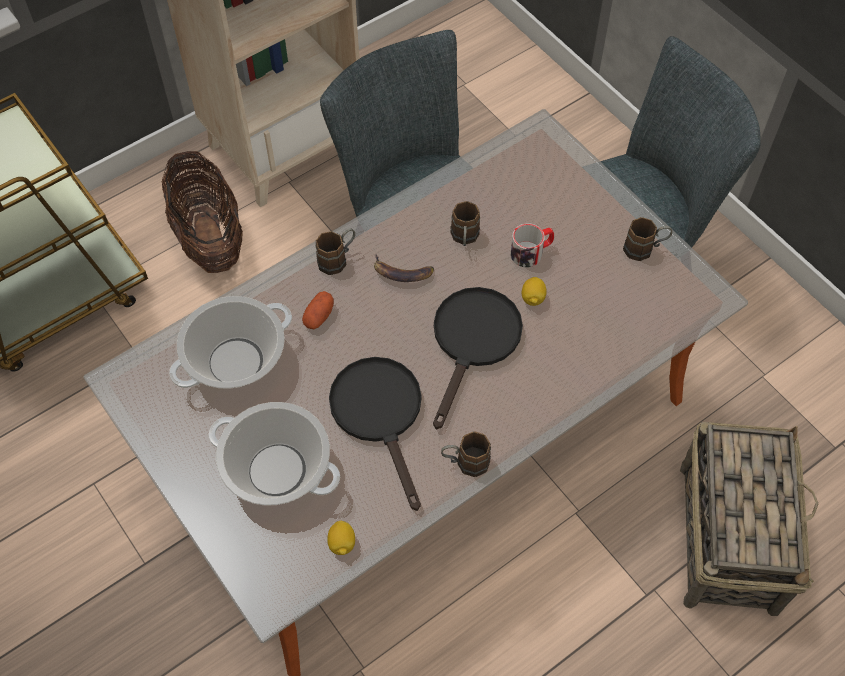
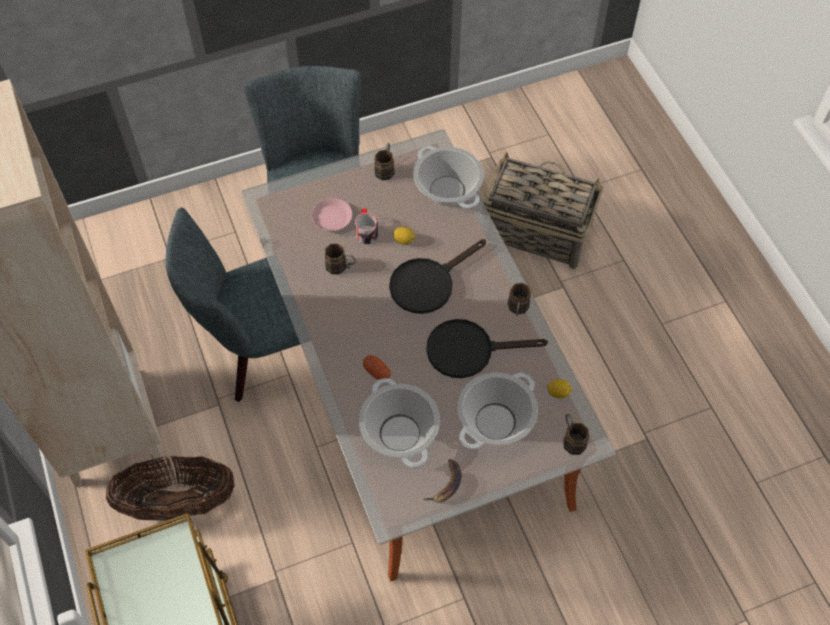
camera: 75 degrees left, 0 degrees up
brown mug [315,228,355,275] -> brown mug moved to [563,414,589,455]
banana [374,254,434,282] -> banana moved to [423,459,462,502]
black frying pan [433,287,523,429] -> black frying pan turned 75 degrees counterclockwise [389,239,486,314]
none -> pink plate [312,198,352,231]
none -> cooking pot [413,146,484,209]

